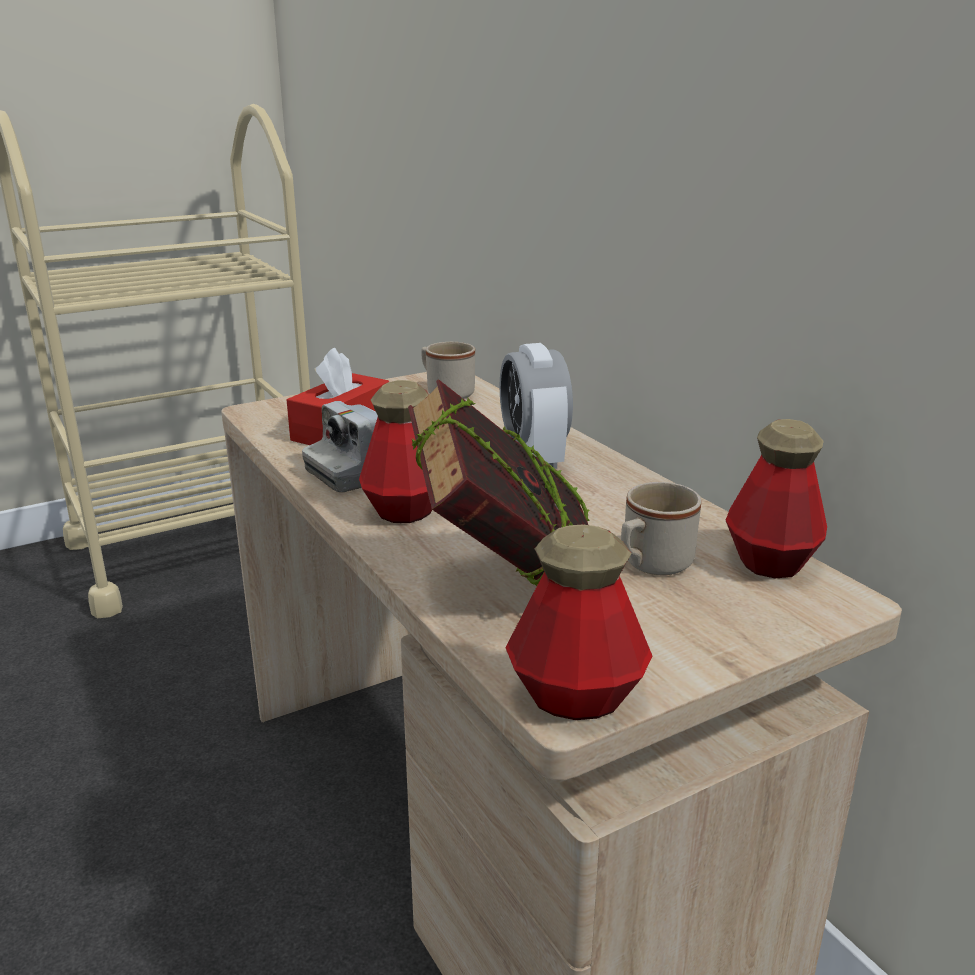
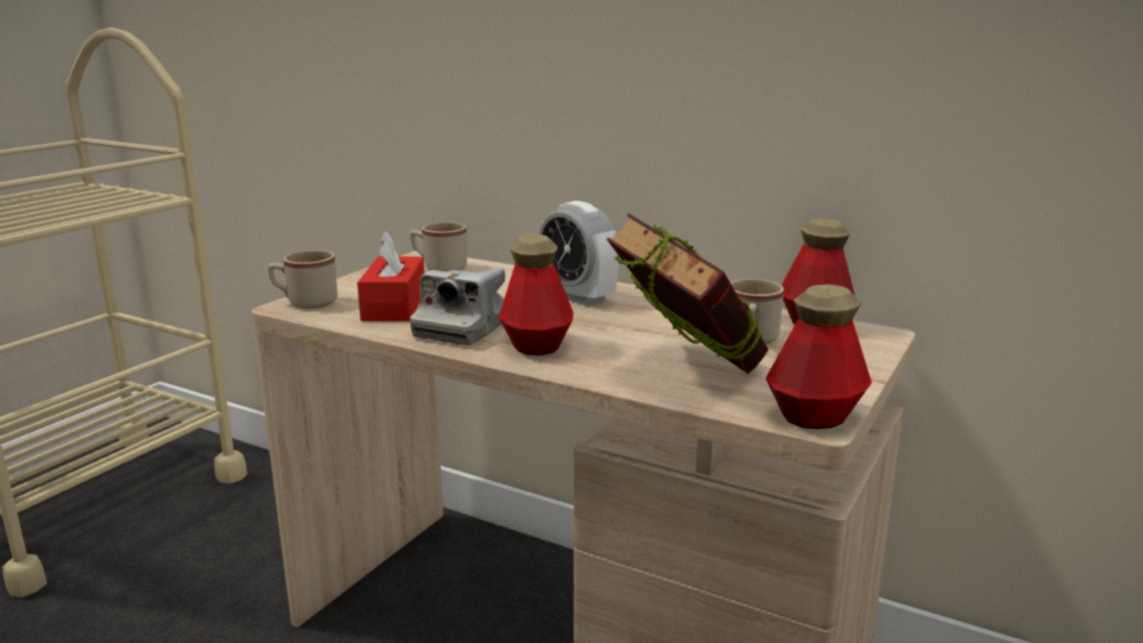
camera: 30 degrees left, 5 degrees down
none -> beige mug [268,250,337,309]

